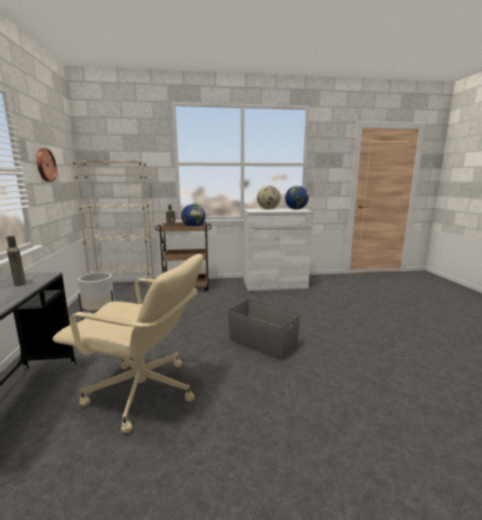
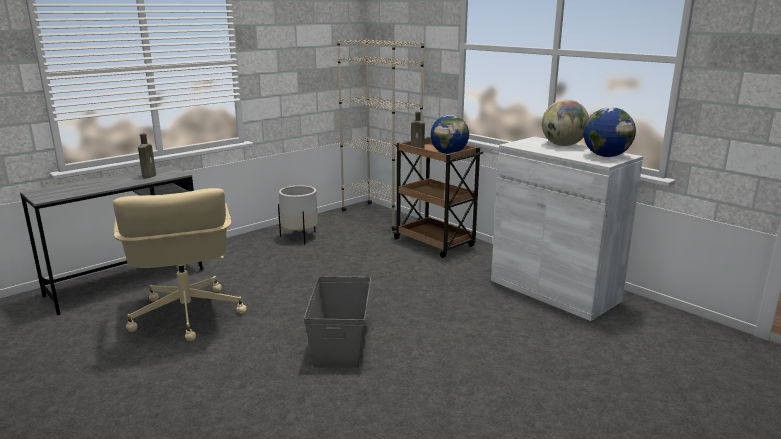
camera: 55 degrees right, 5 degrees up
wall clock [37,148,57,182] -> none

